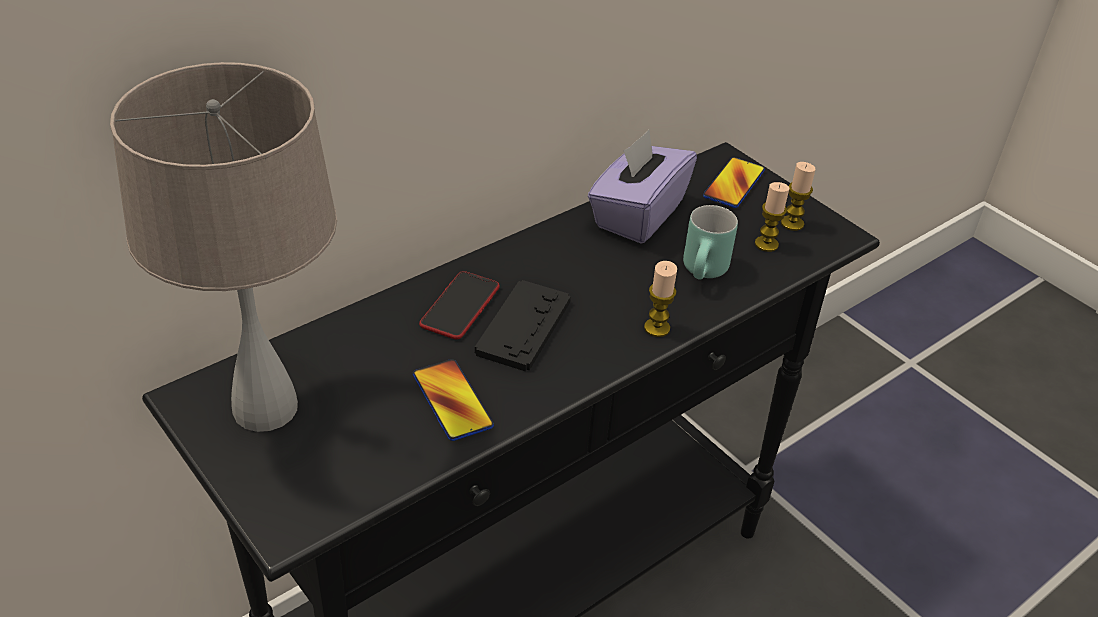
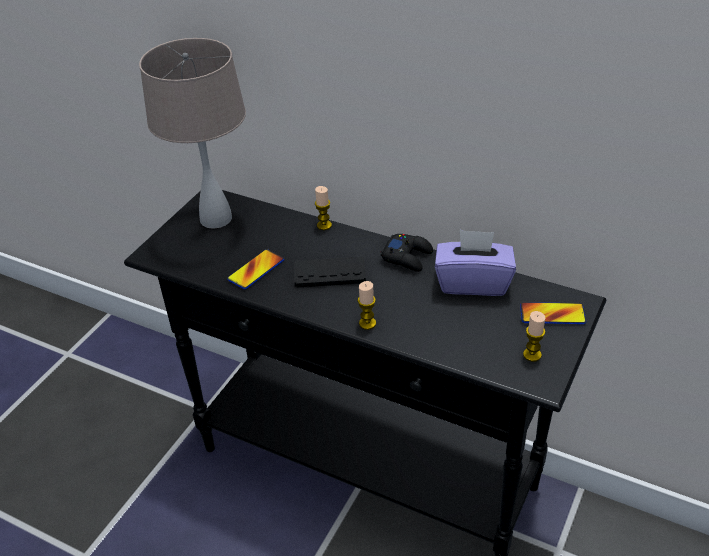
camera: 70 degrees right, 0 degrees up
phone [419,271,500,339] -> none
turquoise mug [683,205,738,280] -> none
candle [755,182,789,252] -> candle moved to [315,186,332,230]
none -> black game controller [381,234,433,272]

